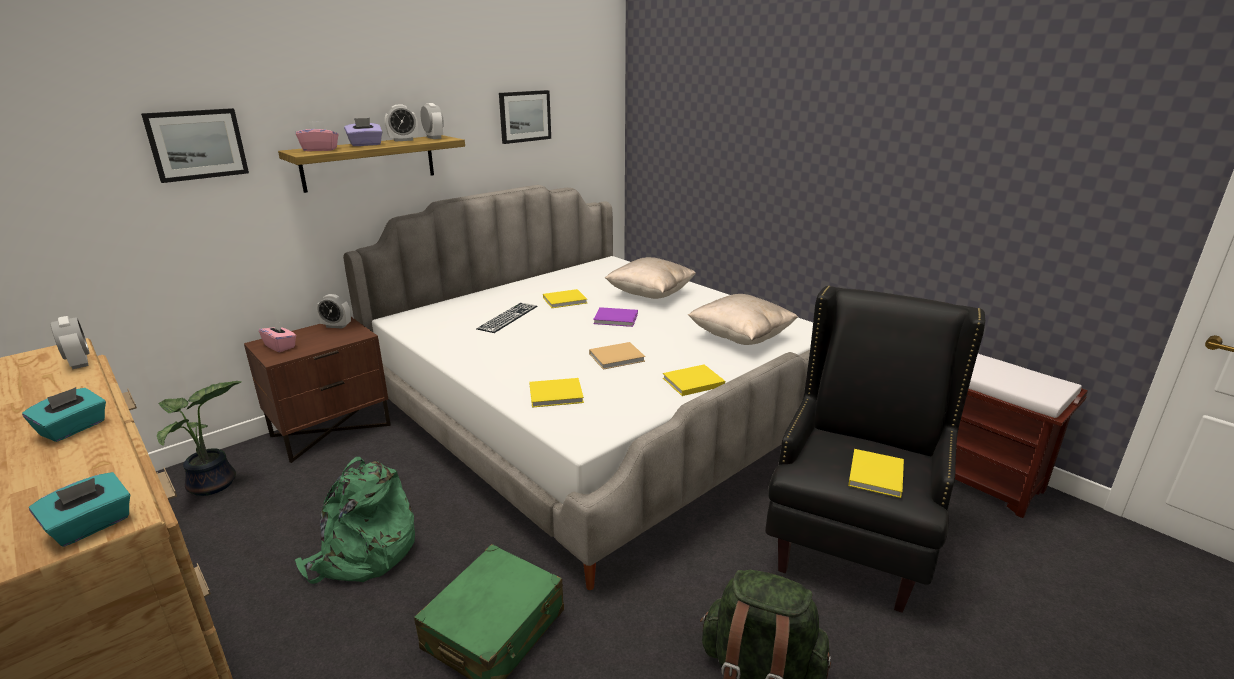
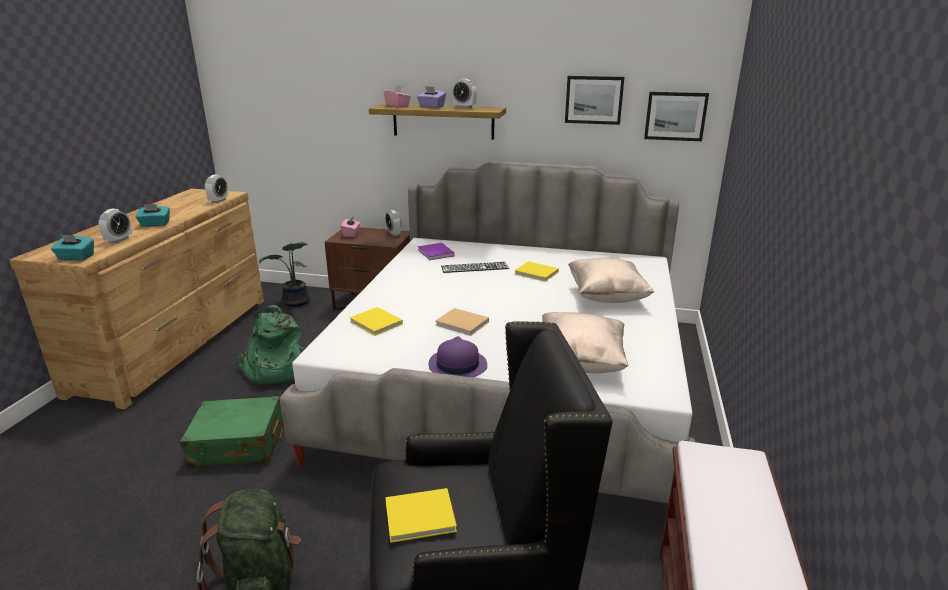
camera: 55 degrees right, 0 degrees up
picture [141,108,249,183] -> picture moved to [644,92,709,141]
alarm clock [420,103,444,139] -> alarm clock moved to [98,208,132,243]
purple book [593,307,638,327] -> purple book moved to [418,243,454,260]
yellow book [663,364,725,396] -> purple hat [428,336,487,377]

